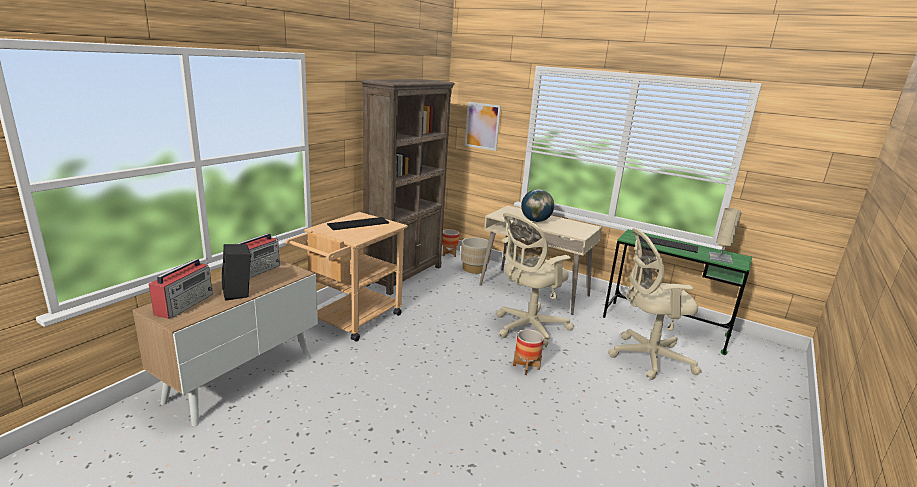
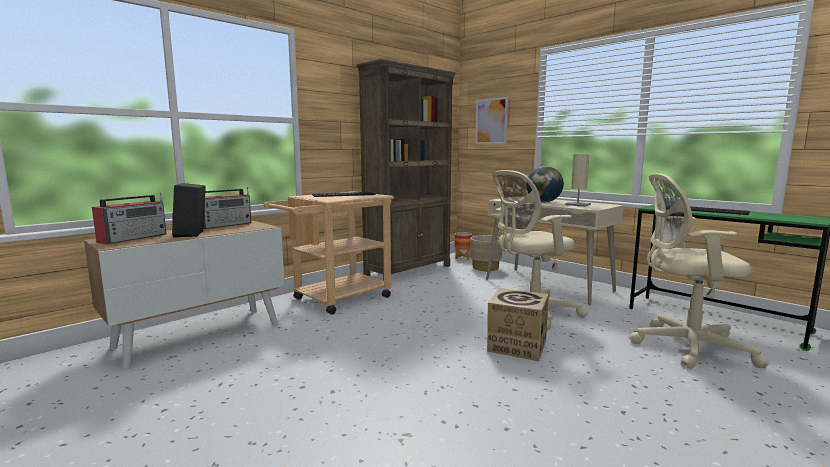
camera: 15 degrees right, 10 degrees down
planter [513,329,544,375] -> cardboard box [487,288,549,361]
beige table lamp [709,208,742,264] -> beige table lamp moved to [565,154,591,207]

